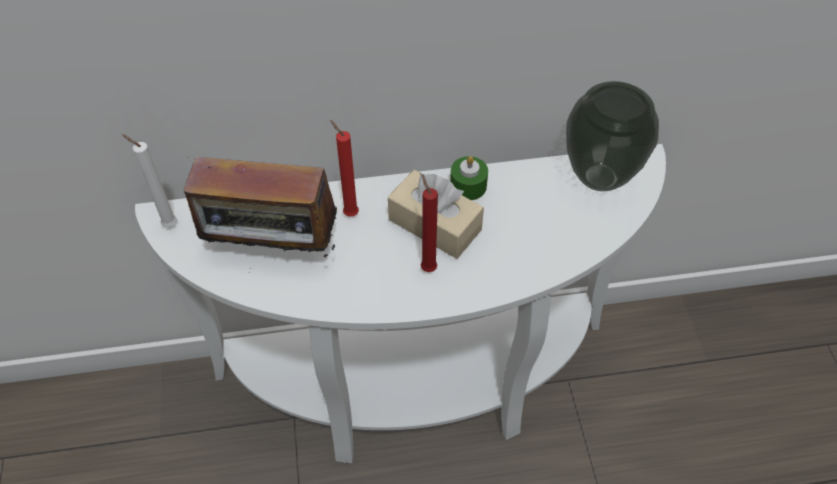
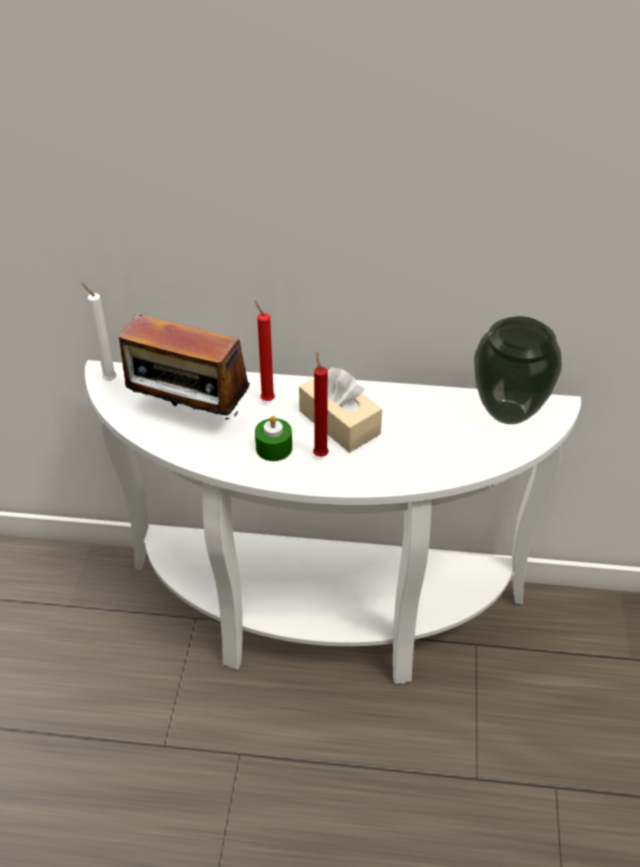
camera: 15 degrees right, 10 degrees down
green candle [450,156,488,200] -> green candle moved to [255,416,292,461]

